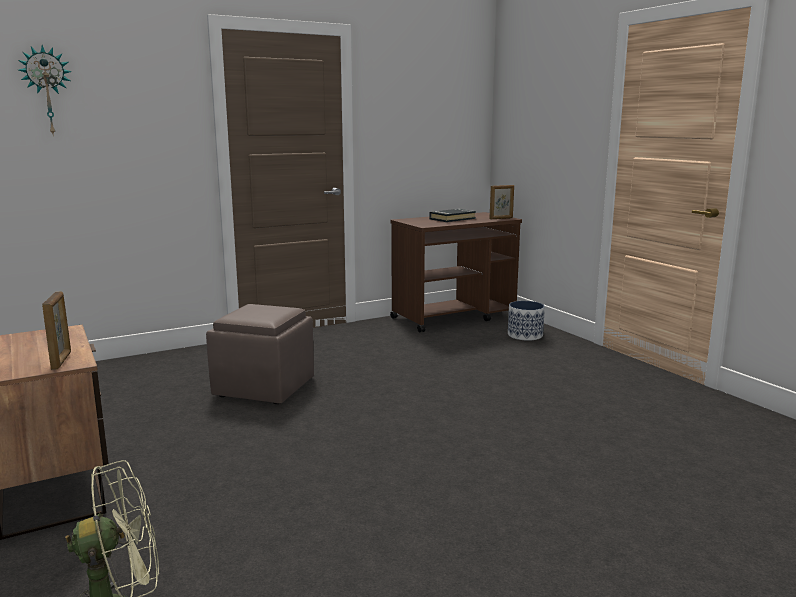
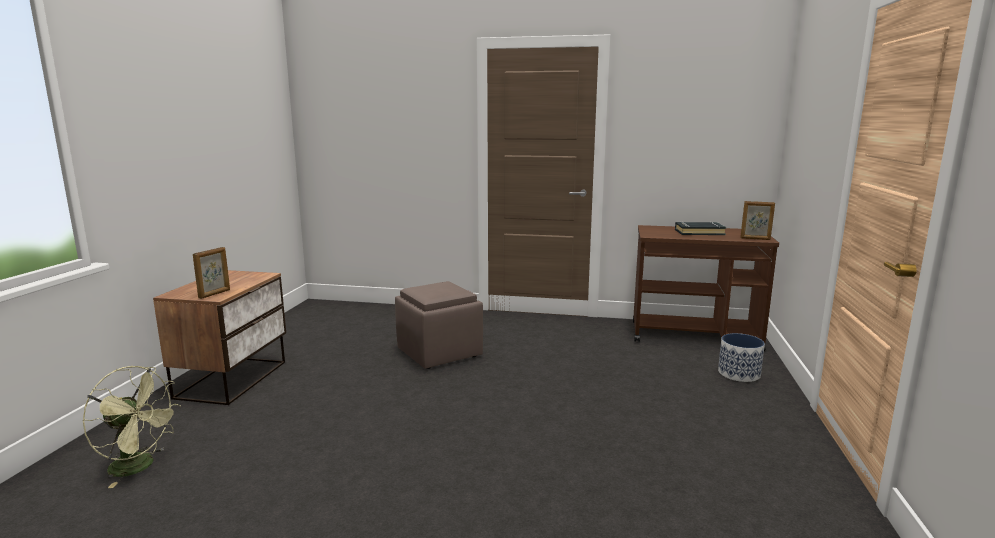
camera: 40 degrees right, 0 degrees up
wall clock [18,45,72,136] -> none

